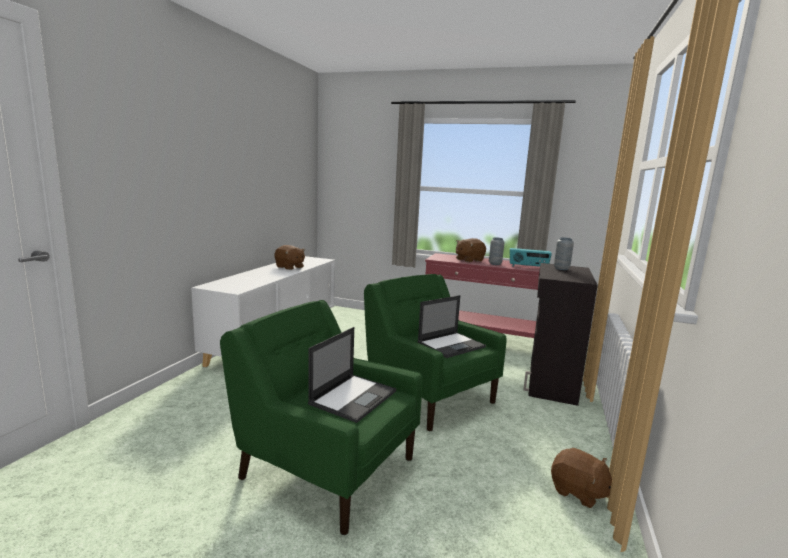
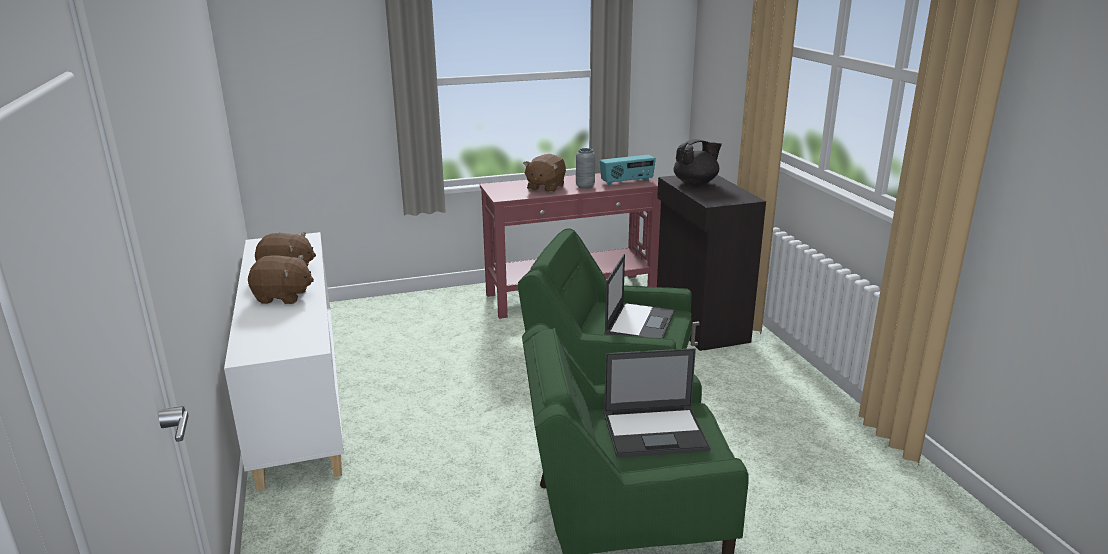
camera: 35 degrees left, 10 degrees up
laptop [308,327,396,423] -> laptop turned 90 degrees clockwise [604,348,711,458]
brown plush toy [551,448,612,508] -> brown plush toy moved to [248,255,314,304]
grey vase [554,237,574,270] -> black teapot [674,139,722,185]

